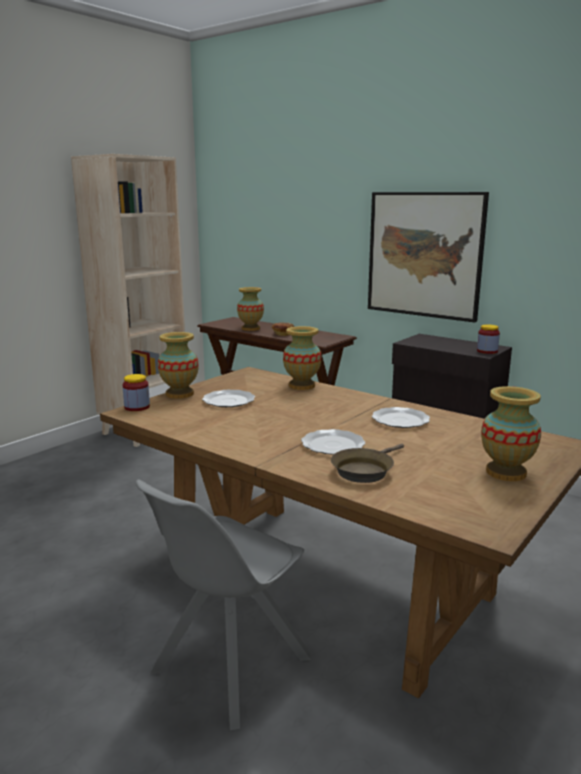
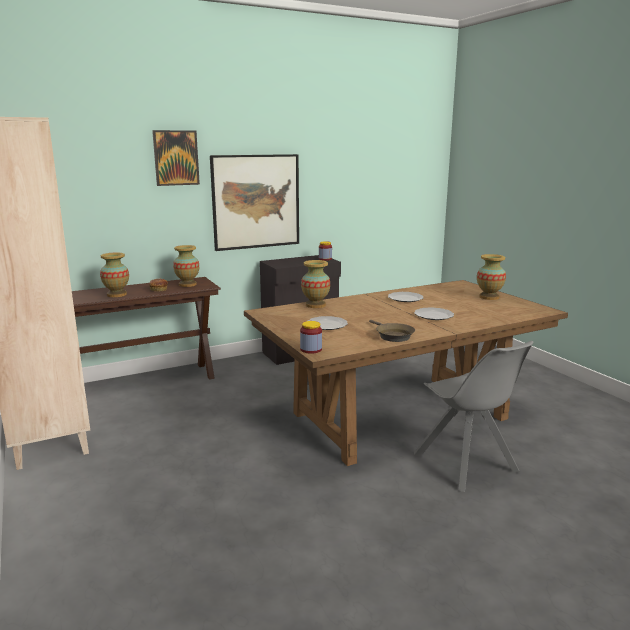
camera: 65 degrees left, 0 degrees up
vase [158,332,198,399] -> vase moved to [173,245,199,287]
brown frying pan [331,444,404,483] -> brown frying pan moved to [369,320,415,342]
none -> picture [152,130,200,186]

